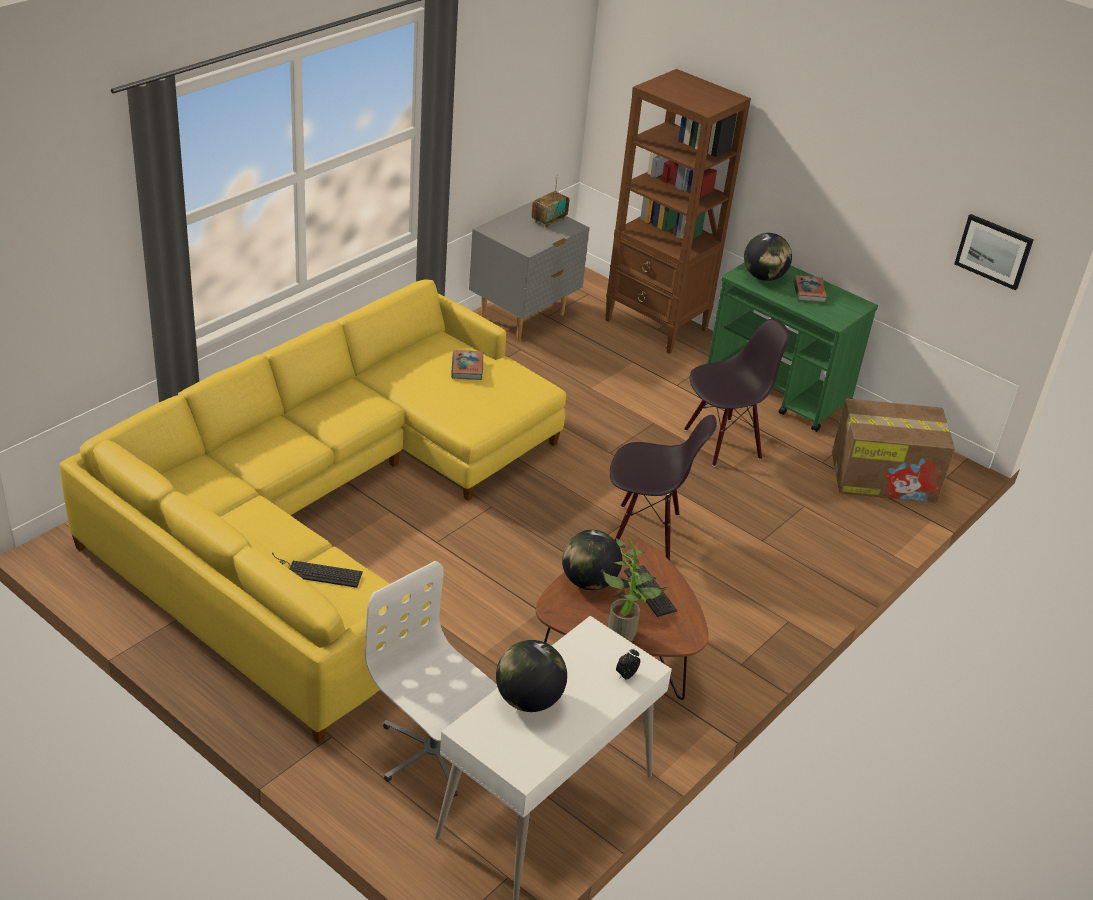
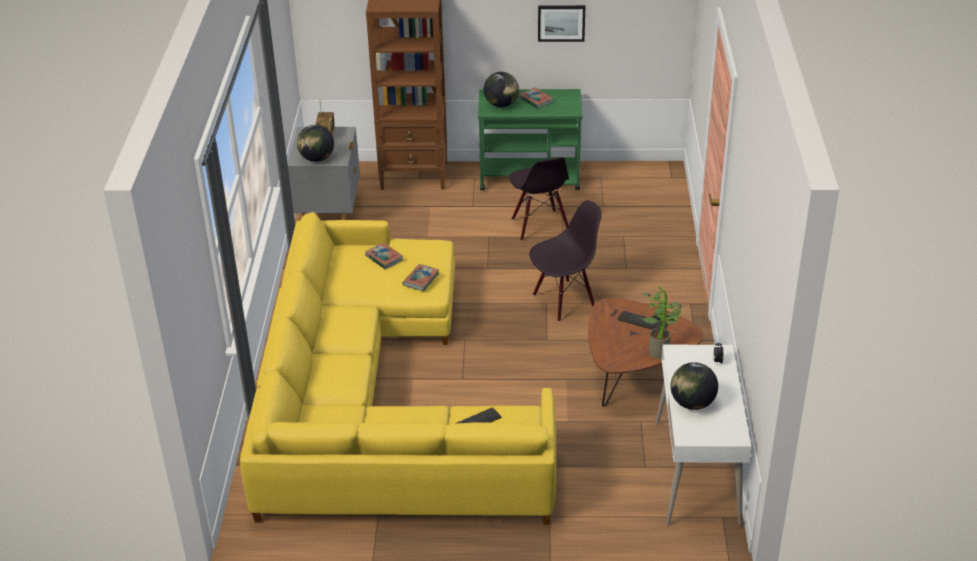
camera: 35 degrees left, 0 degrees up
white office chair [365,561,498,797] -> none
globe [562,530,622,590] -> globe moved to [297,125,334,162]
black chair [684,318,790,467] -> black chair turned 135 degrees clockwise [509,157,569,241]
cardboard box [832,398,955,503] -> none
picture [954,214,1034,290] -> picture moved to [538,5,585,42]
none -> book [402,264,439,291]

